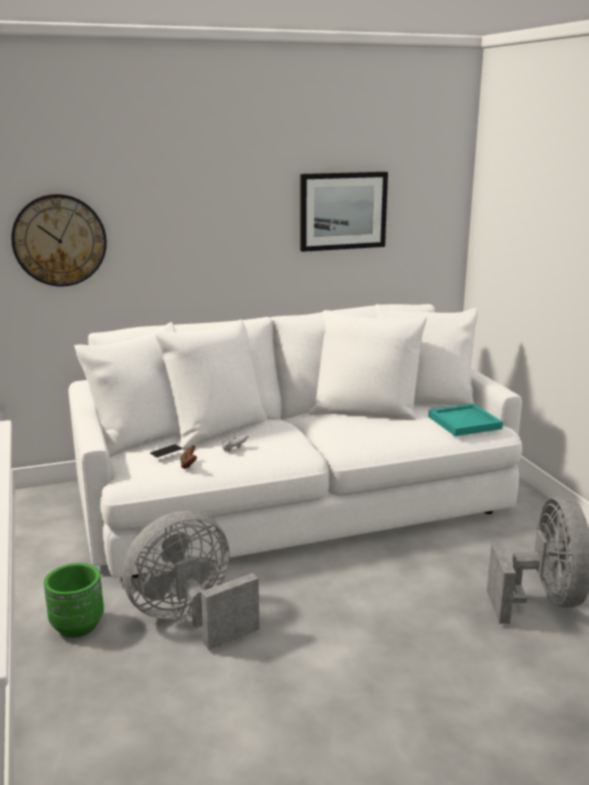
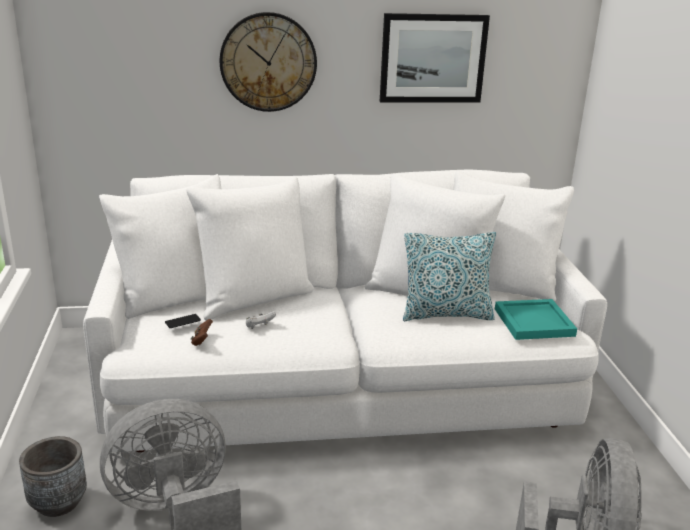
camera: 10 degrees right, 5 degrees up
wall clock [11,194,107,286] -> wall clock moved to [220,12,317,112]
green planter [44,563,104,638] -> grey planter [19,436,87,517]
none -> pillow [403,232,496,321]

